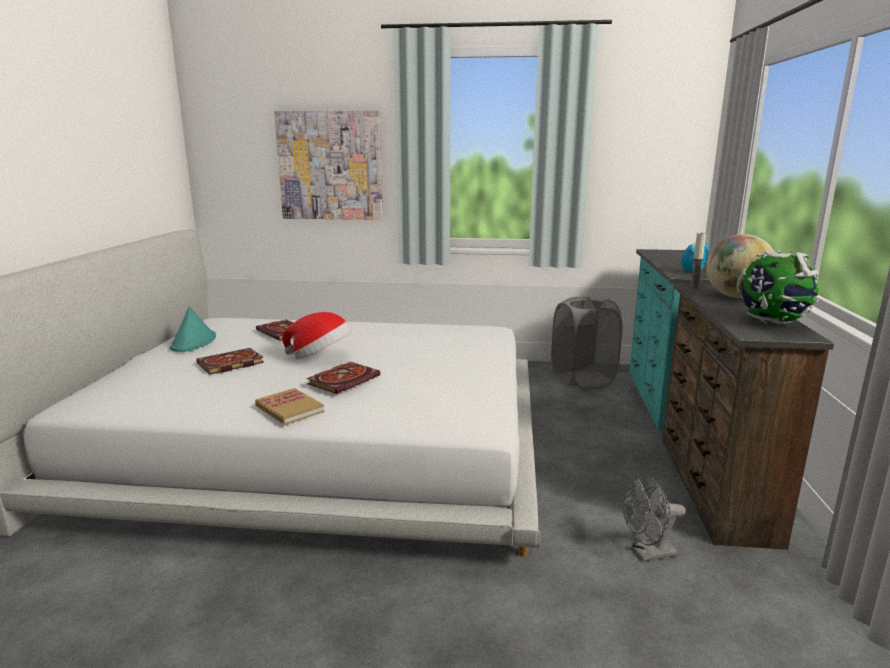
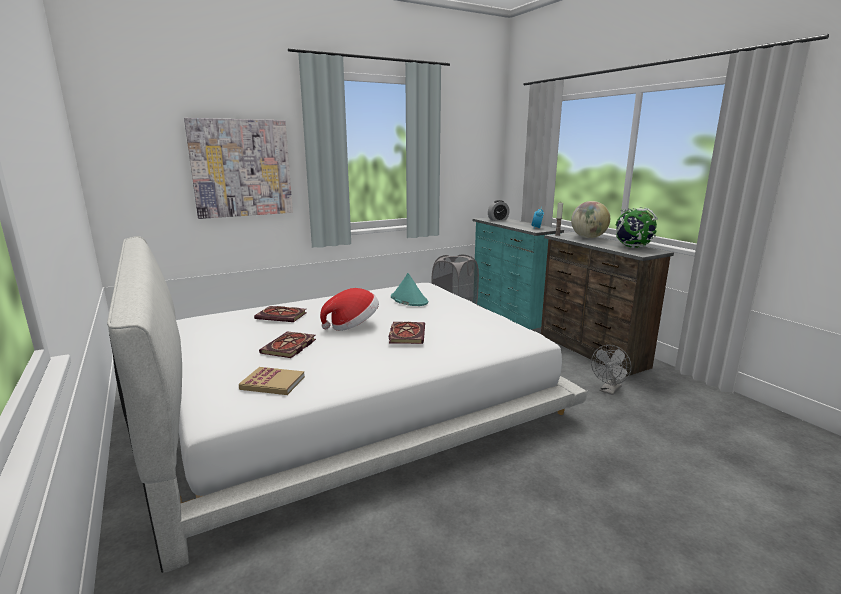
camera: 35 degrees left, 0 degrees up
turquoise hat [170,307,216,352] -> turquoise hat moved to [391,273,428,306]
book [255,388,325,425] -> book moved to [239,367,305,395]
none -> alarm clock [488,200,510,221]

